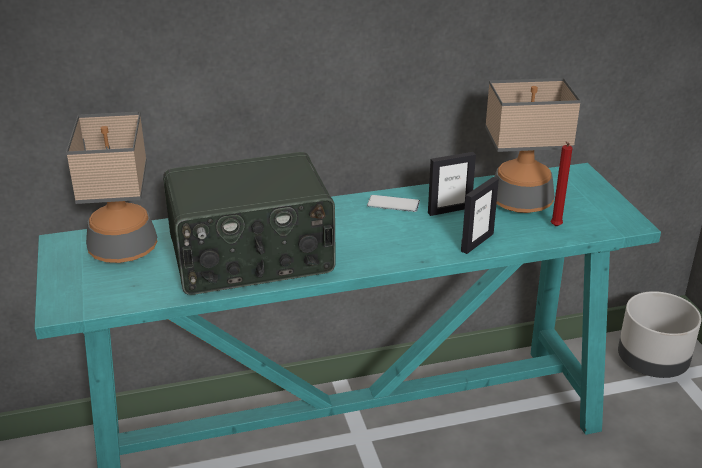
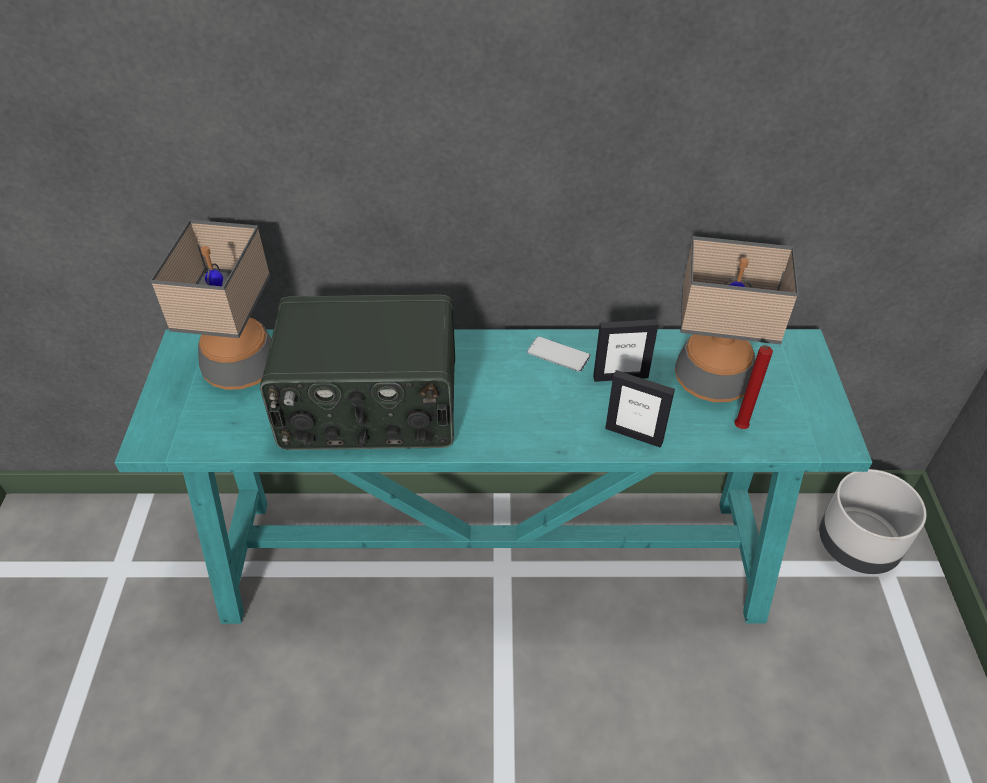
camera: 15 degrees right, 15 degrees up
picture frame [461,177,499,254] -> picture frame turned 60 degrees clockwise [605,370,675,448]

